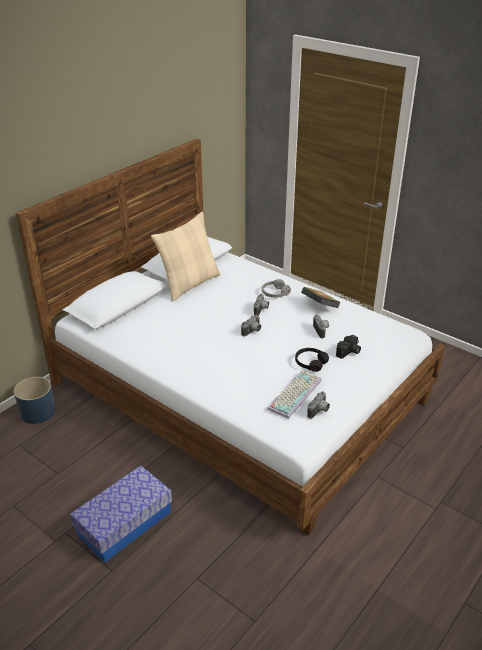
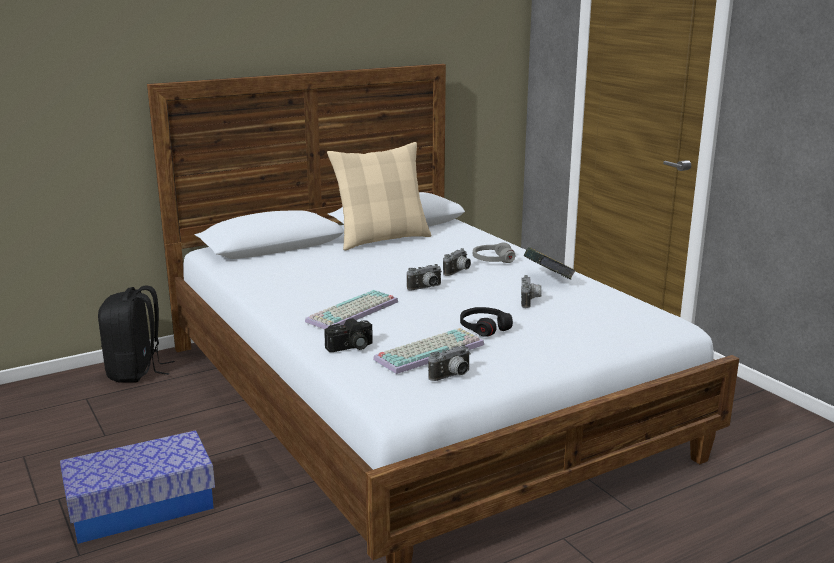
camera: 20 degrees right, 15 degrees down
blue planter [14,377,55,424] -> black backpack [98,285,175,383]
camera [336,335,361,359] -> camera moved to [324,318,373,352]
none -> keyboard [305,290,398,329]

